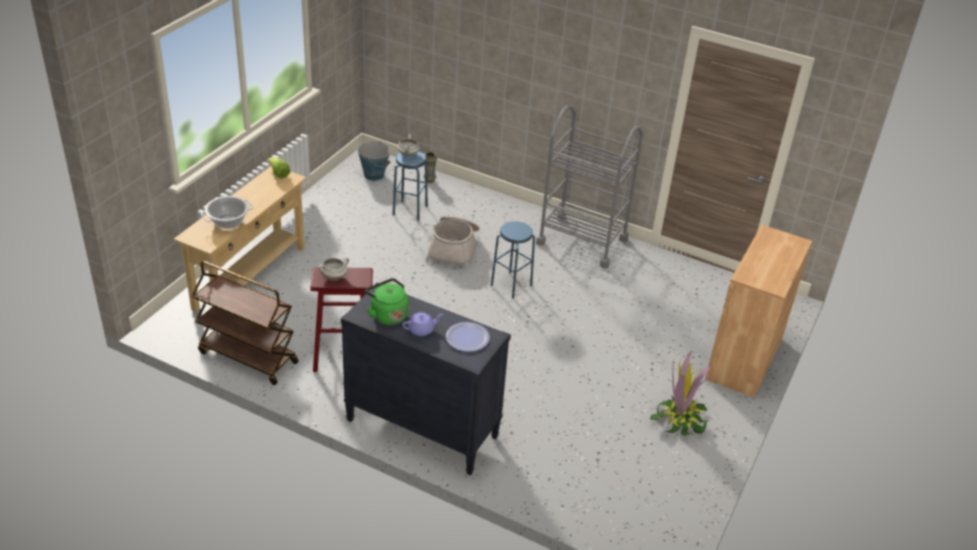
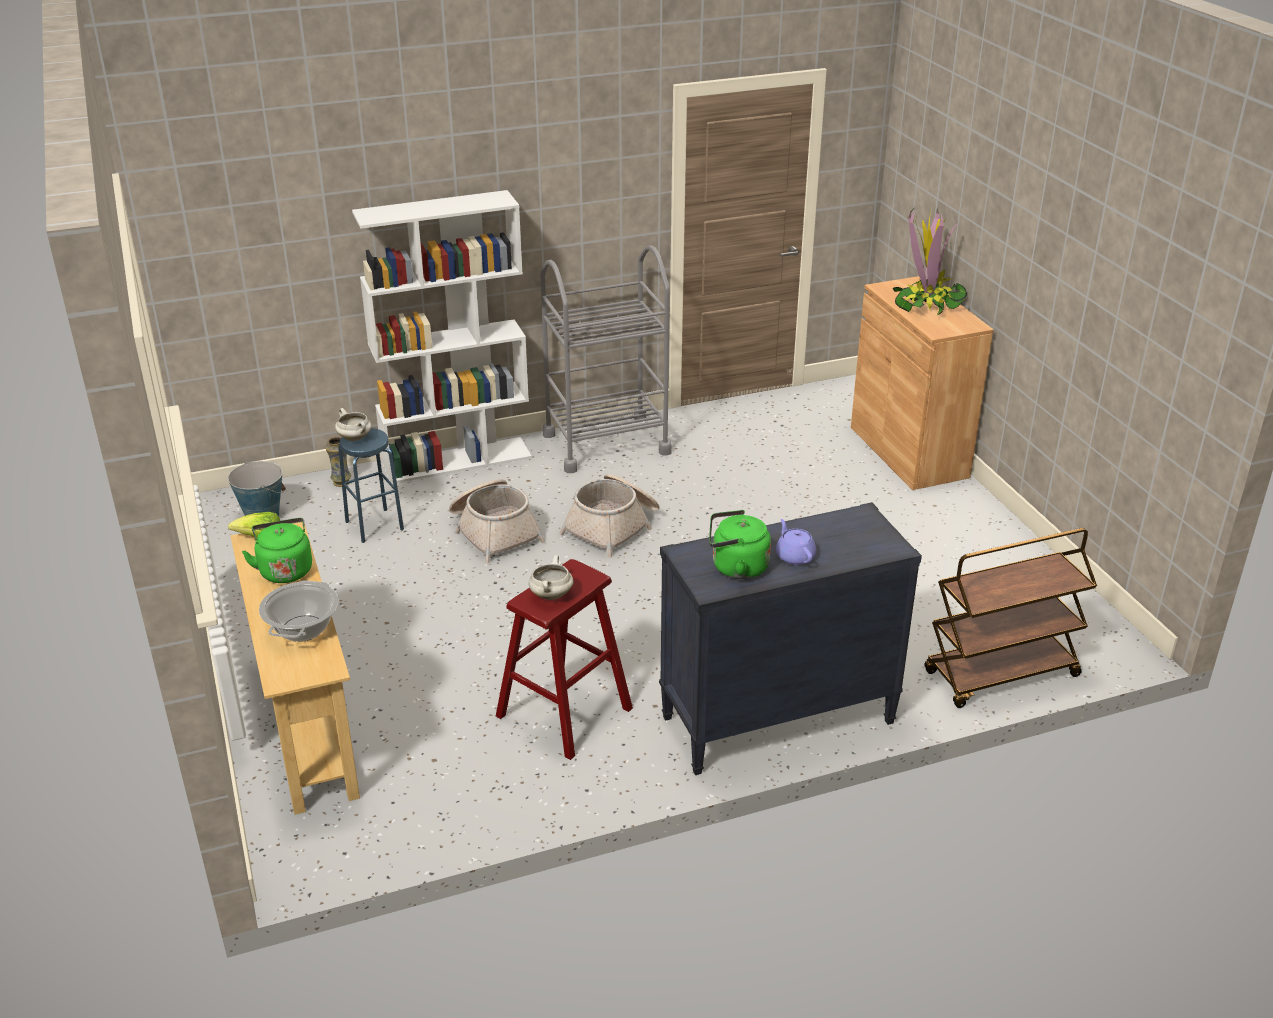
camera: 45 degrees left, 5 degrees down
brown cart [192,261,298,385] -> brown cart moved to [924,528,1097,708]
purple teapot [402,312,443,336] -> purple teapot turned 45 degrees counterclockwise [776,519,816,565]
plate [446,322,490,352] -> none
blue stool [491,221,535,299] -> basket [559,474,660,558]
potted plant [650,351,711,436] -> potted plant moved to [893,209,967,315]
none -> green kettle [242,518,312,583]
none -> white bookcase [352,190,532,484]

